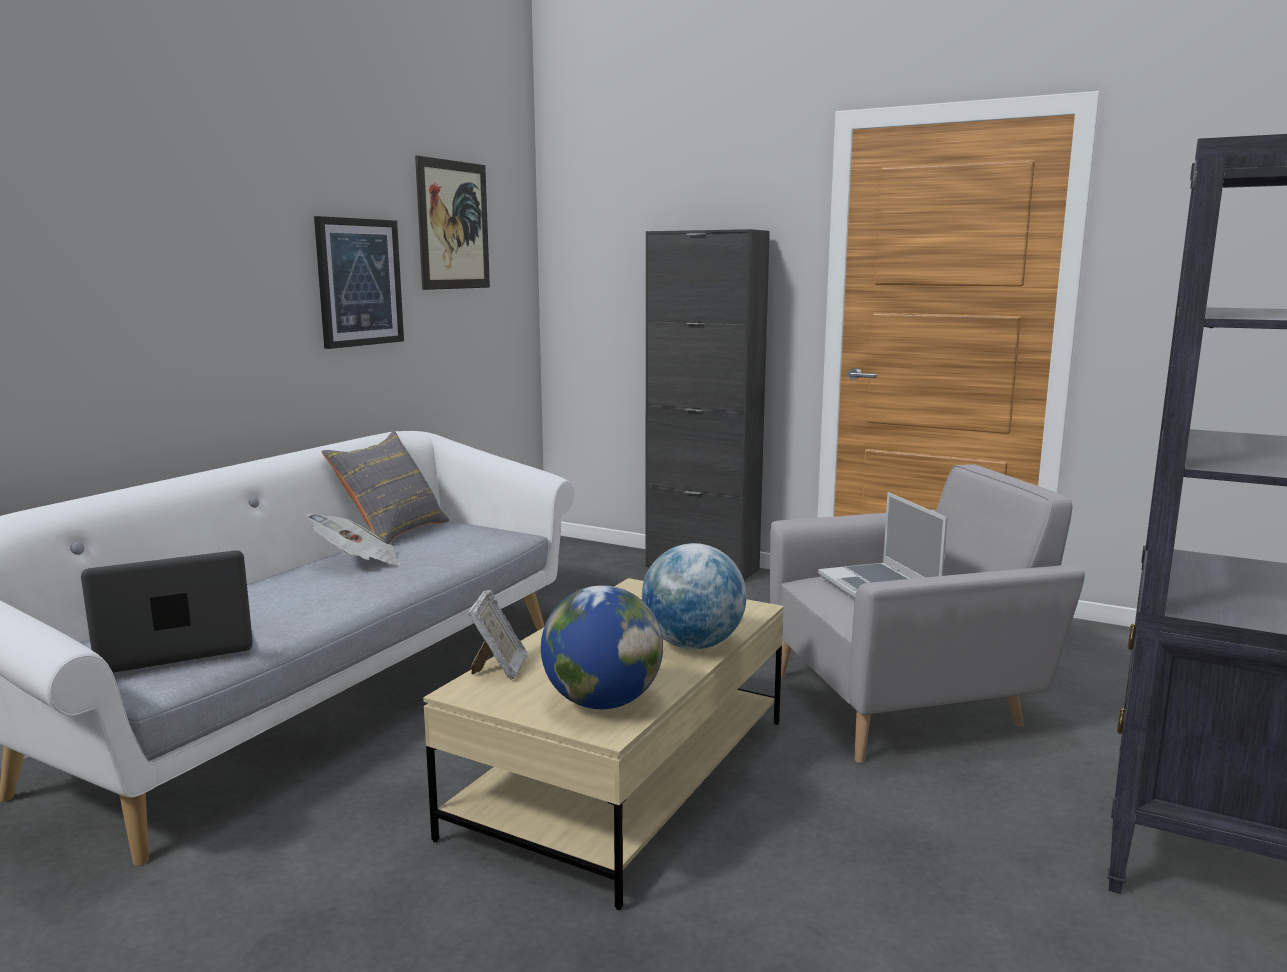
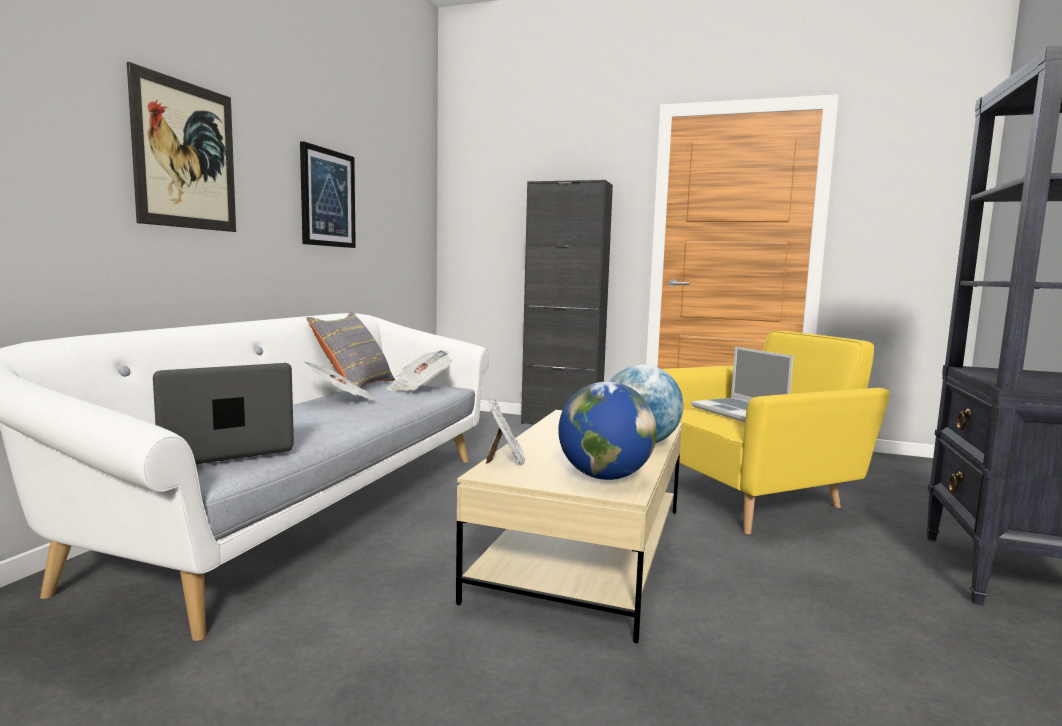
camera: 10 degrees left, 5 degrees down
picture [415,155,490,290] -> picture moved to [127,62,236,232]
grey armchair [770,464,1085,763] -> yellow armchair [662,331,890,534]
none -> newspaper [387,350,452,391]

